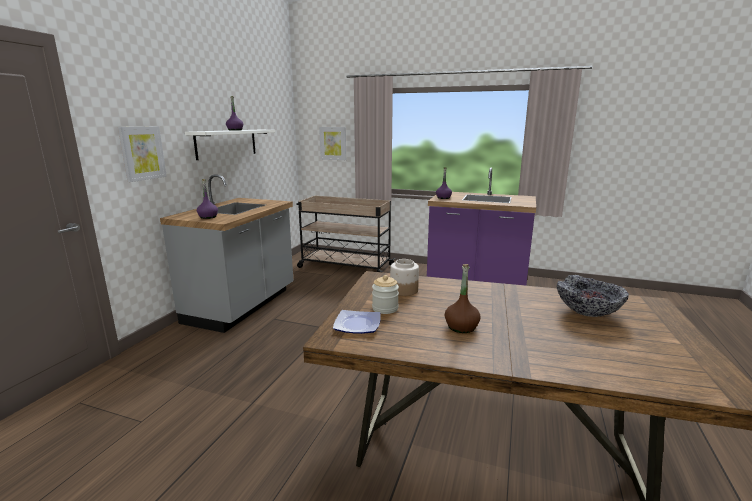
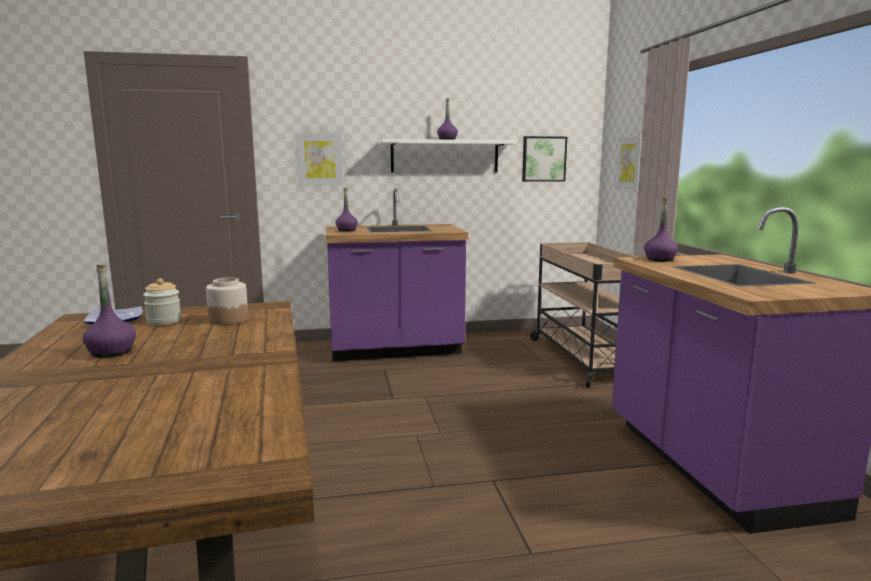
camera: 60 degrees right, 5 degrees down
grey counter [160,174,293,333] -> purple counter [326,188,469,361]
brown bottle [445,264,480,333] -> purple bottle [83,265,136,358]
bowl [557,275,629,317] -> none
none -> picture [522,136,567,182]

